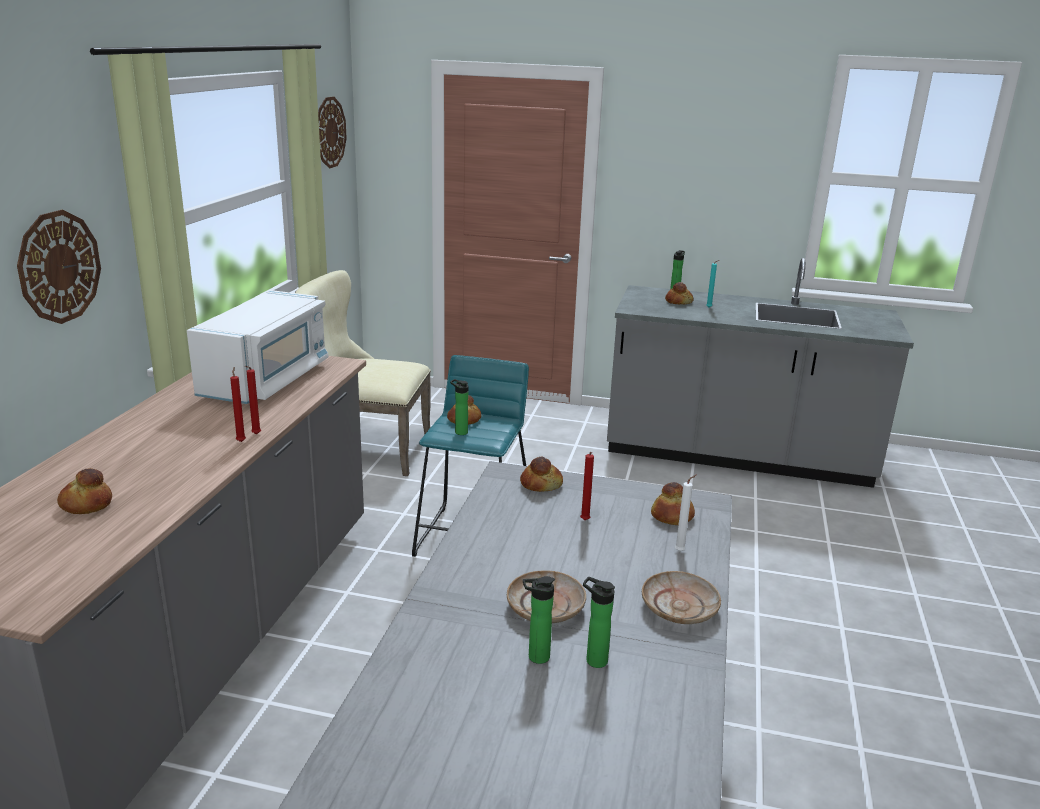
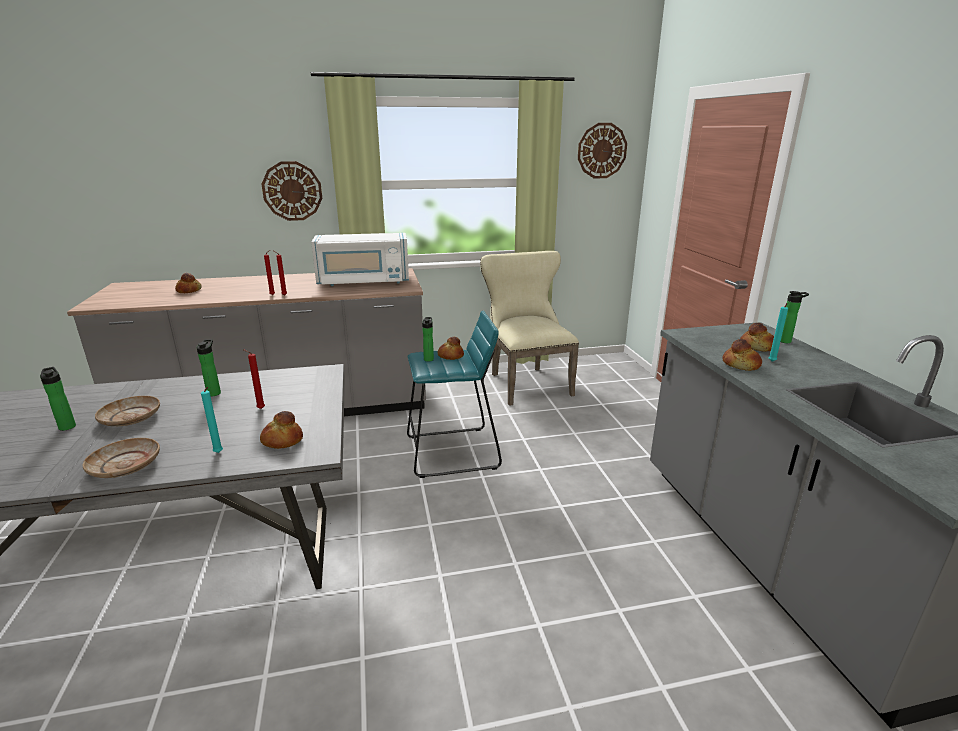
camera: 65 degrees right, 0 degrees up
bread [520,457,563,492] -> bread moved to [722,339,762,371]
bottle [583,577,615,668] -> bottle moved to [197,340,221,397]
white candle [675,474,697,551] -> turquoise candle [201,387,223,453]

